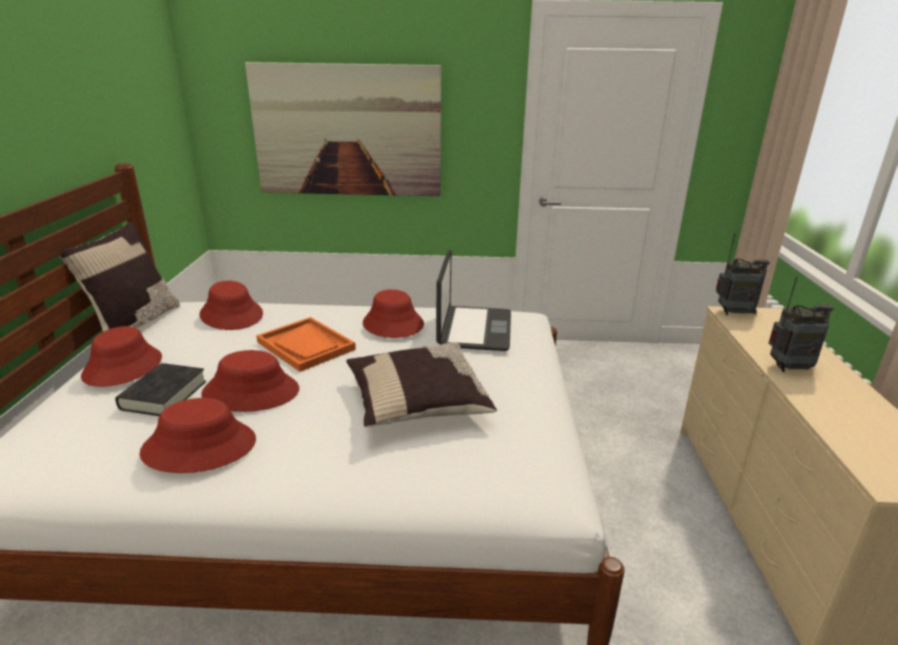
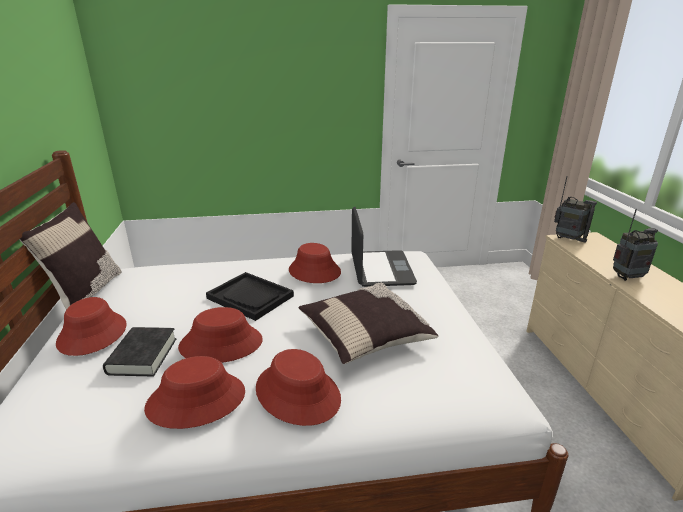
camera: 10 degrees left, 0 degrees up
red hat [199,281,263,330] -> red hat moved to [256,349,341,426]
picture [245,62,441,196] -> none
orange tray [256,317,356,372] -> black tray [206,272,294,321]
radio [716,233,770,315] -> radio turned 45 degrees clockwise [554,176,597,243]

